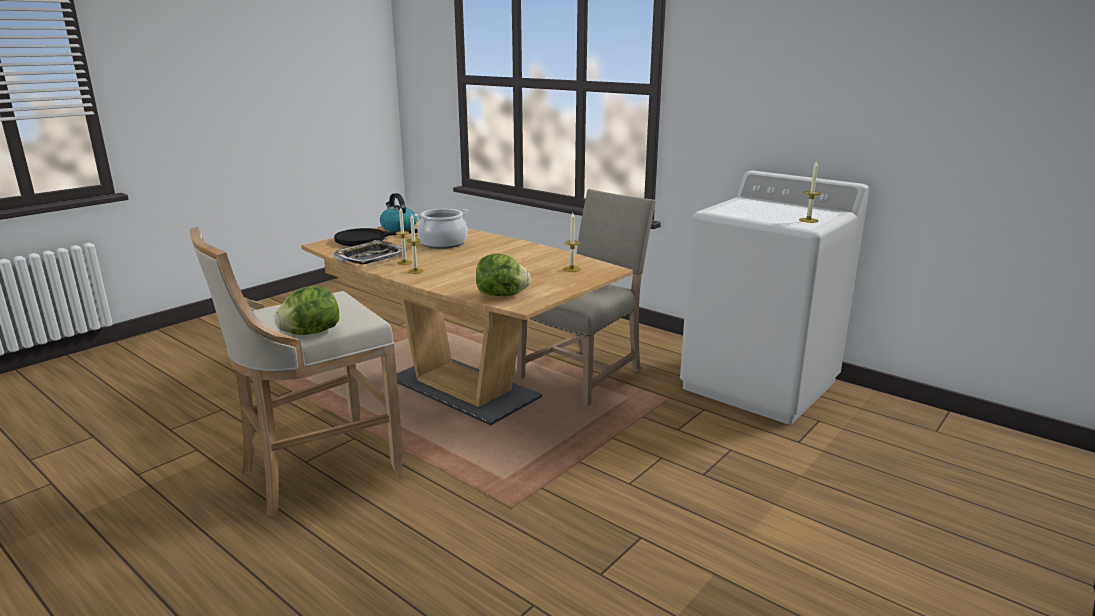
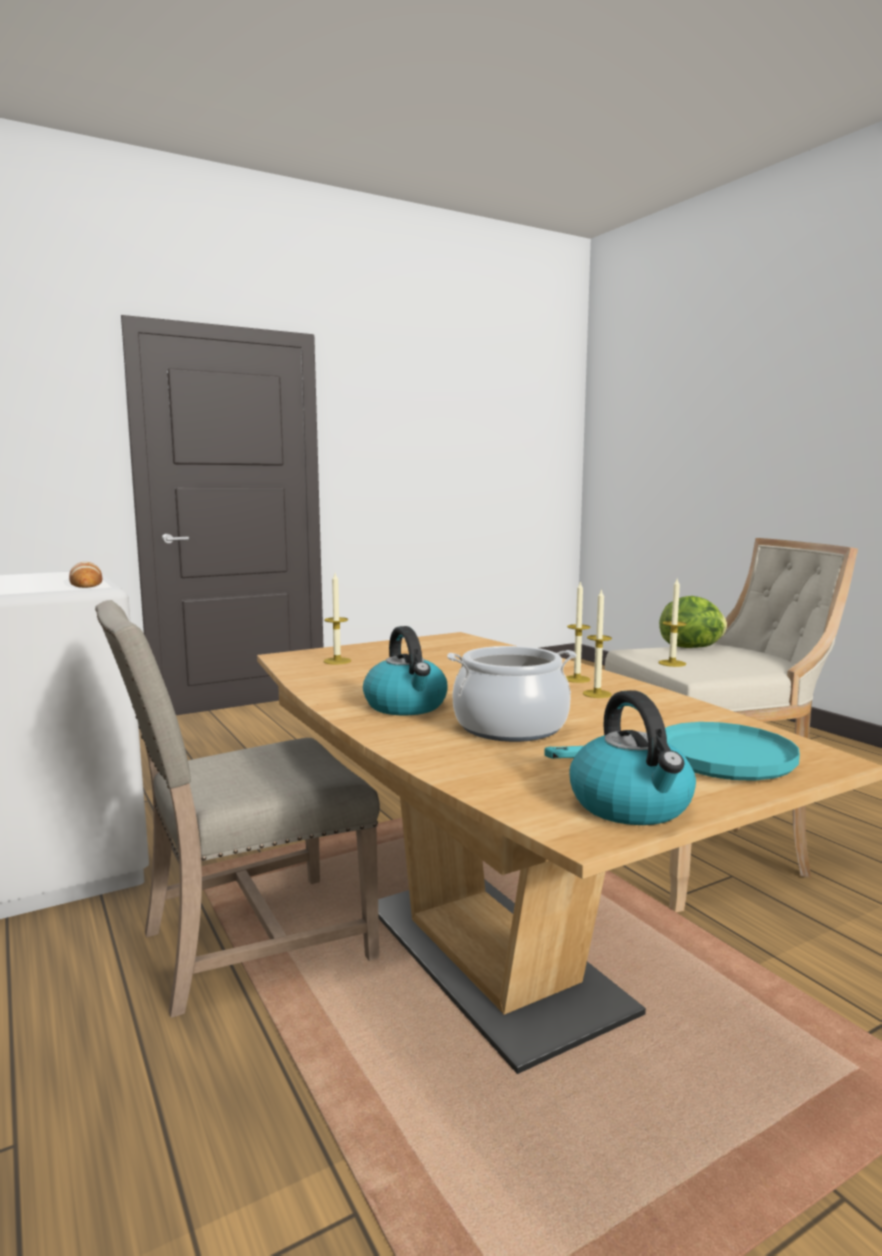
camera: 160 degrees left, 10 degrees down
black frying pan [334,228,418,246] -> turquoise frying pan [544,722,800,781]
tray [334,240,407,264] -> none
lettuce [476,253,531,296] -> none
candle [799,160,821,223] -> candle moved to [658,579,686,667]
none -> bread [69,562,102,588]
none -> kettle [363,626,448,715]

